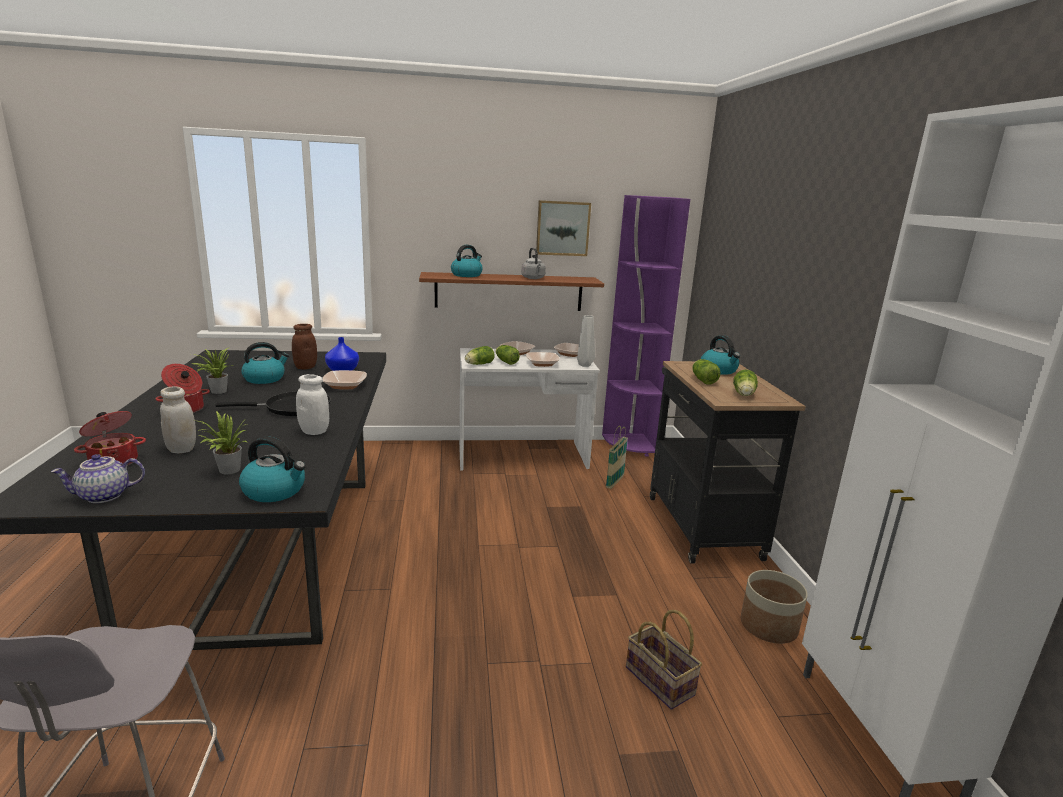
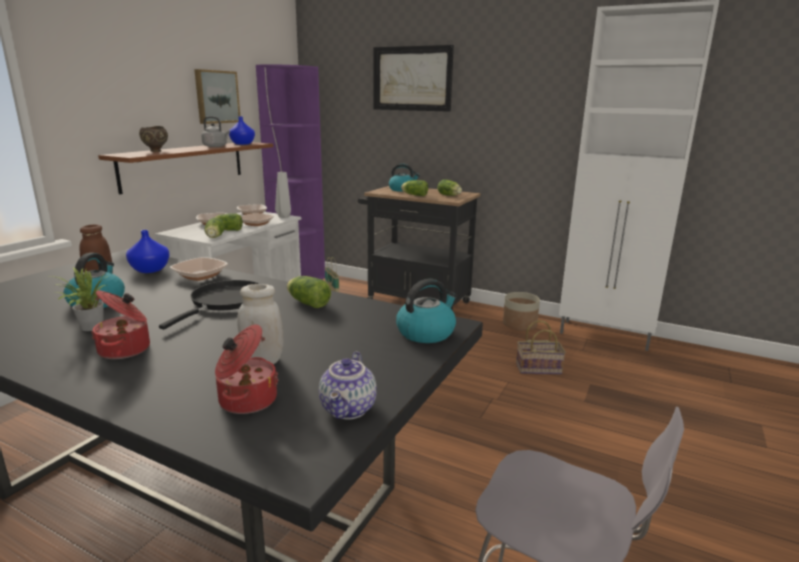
camera: 55 degrees left, 0 degrees up
potted plant [198,411,248,474] -> none
white jar [296,374,329,435] -> lettuce [287,276,331,308]
kettle [451,245,483,277] -> brown bowl [139,126,168,152]
none -> blue vase [229,117,255,145]
none -> picture [373,45,454,112]

